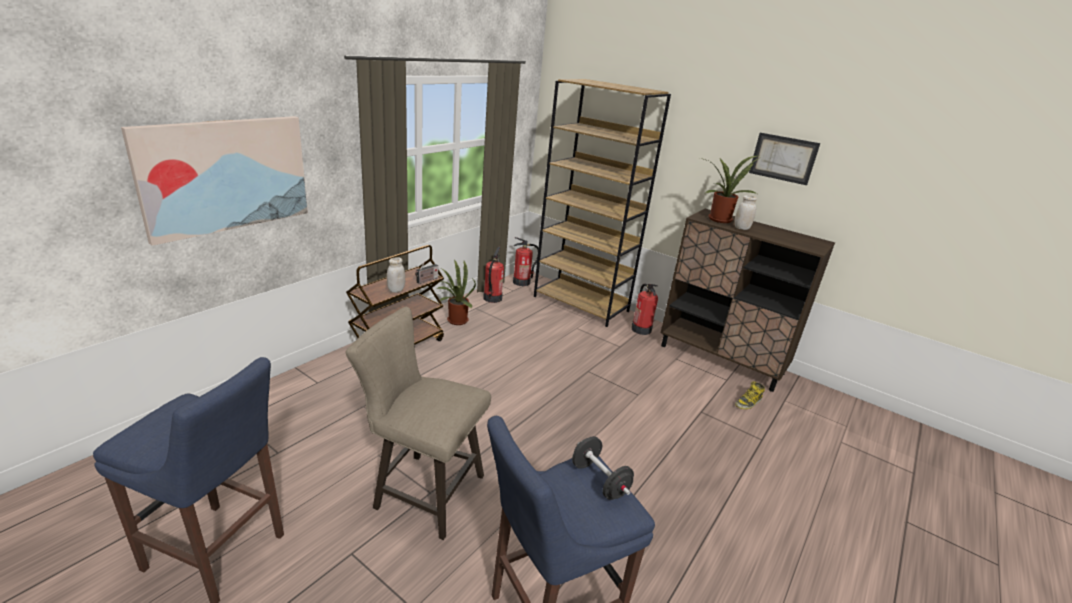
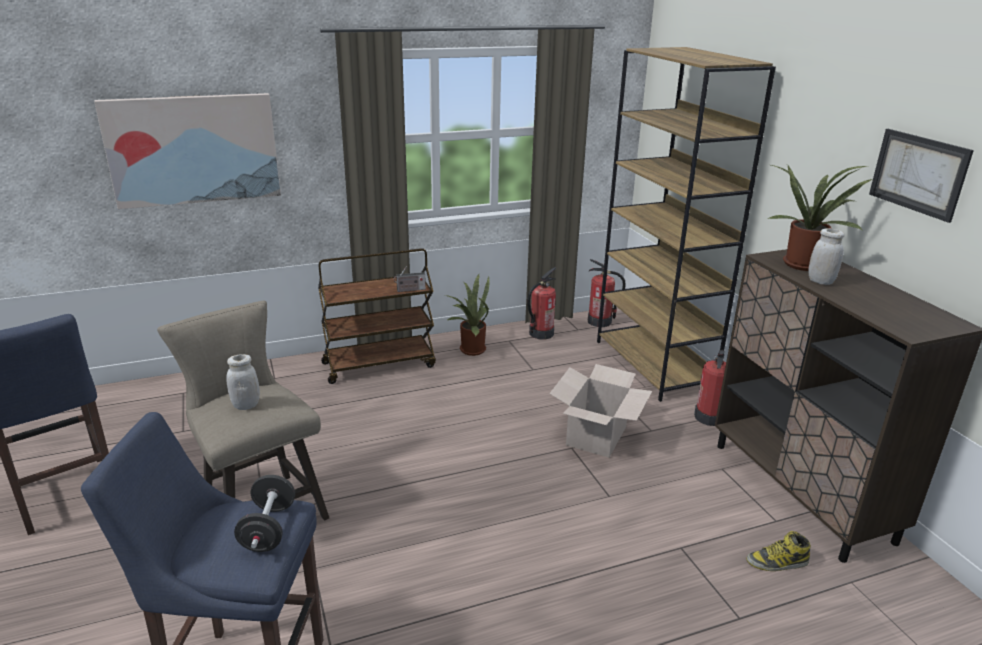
camera: 35 degrees right, 0 degrees up
white jar [387,257,405,293] -> white jar moved to [226,354,260,410]
none -> cardboard box [549,364,652,458]

